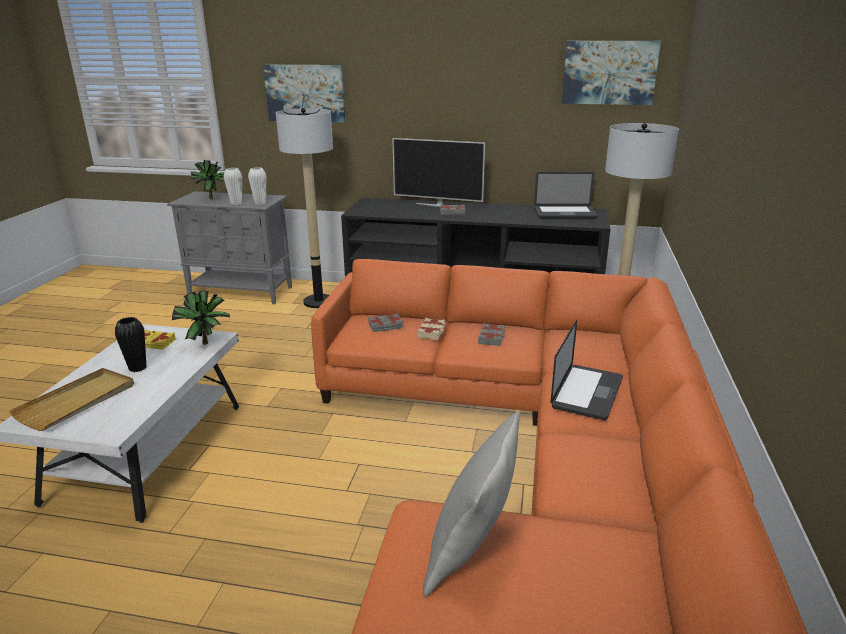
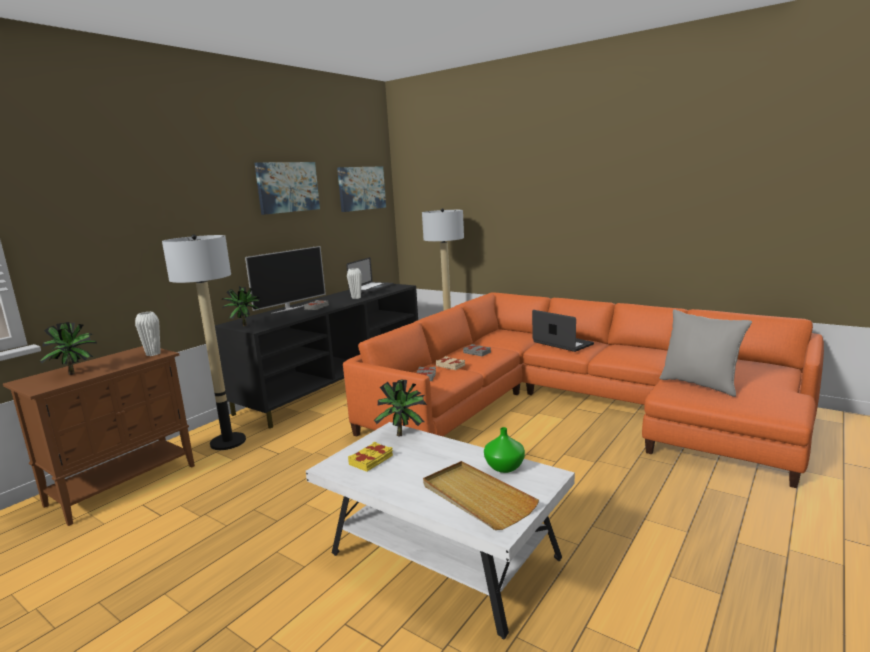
camera: 65 degrees left, 10 degrees down
black vase [115,317,146,372] -> none
grey cabinet [167,191,292,304] -> brown cabinet [3,346,195,526]
white vase [224,168,242,205] -> white vase moved to [347,268,362,299]
picture [263,65,345,123] -> picture moved to [255,162,320,215]
none -> potted plant [221,286,261,326]
none -> green vase [484,427,525,473]

